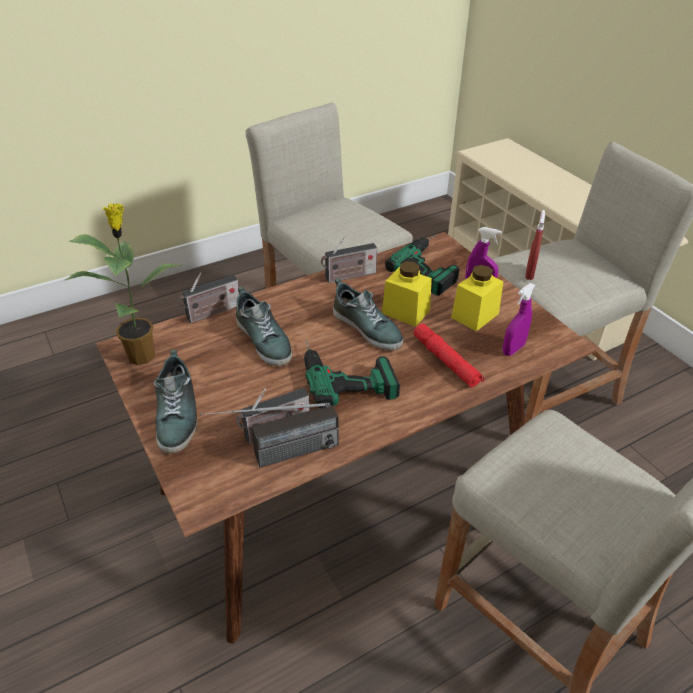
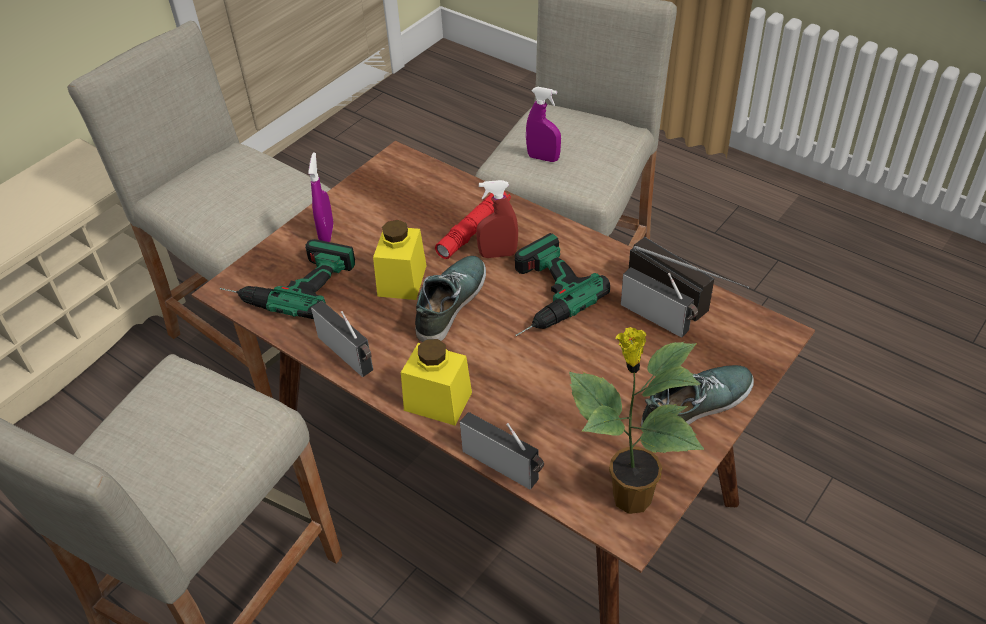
camera: 110 degrees left, 5 degrees up
shoe [236,287,292,366] -> none
yellow jar [451,265,503,331] -> yellow jar moved to [401,339,472,425]
purple spray bottle [503,283,536,356] -> purple spray bottle moved to [526,87,561,162]
red spray bottle [525,210,545,280] -> red spray bottle moved to [476,180,518,258]

